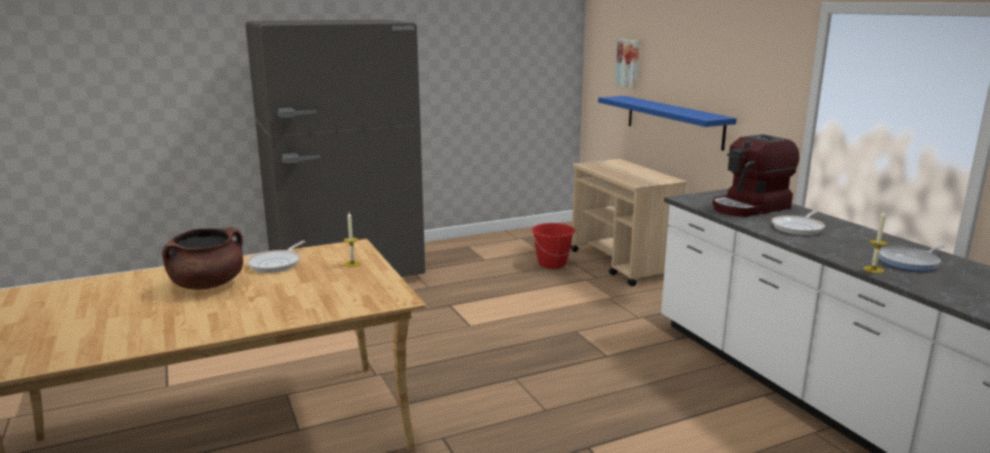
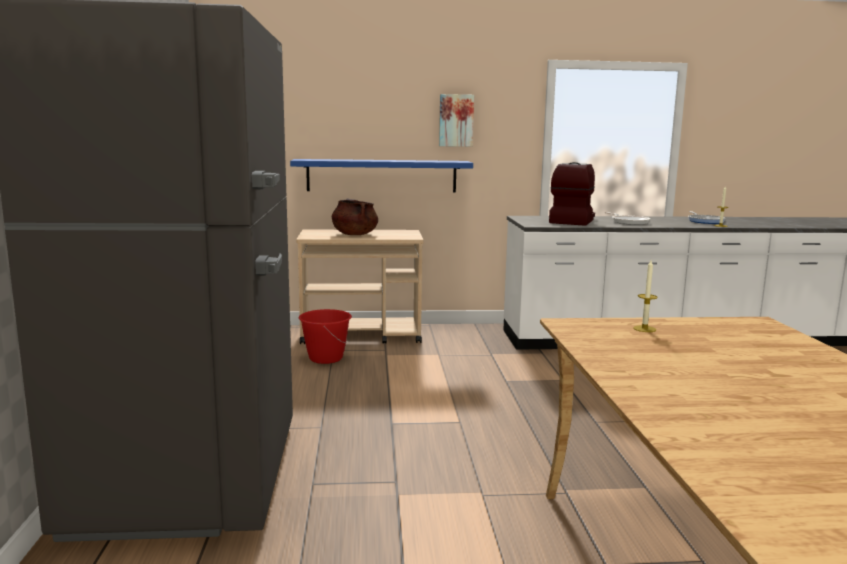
camera: 70 degrees left, 5 degrees down
brown cooking pot [162,228,243,290] -> brown cooking pot moved to [332,198,378,235]
frying pan [246,241,306,273] -> none
picture [615,39,639,89] -> picture moved to [439,94,474,147]
coffee machine [713,134,799,217] -> coffee machine turned 150 degrees counterclockwise [549,162,595,226]

